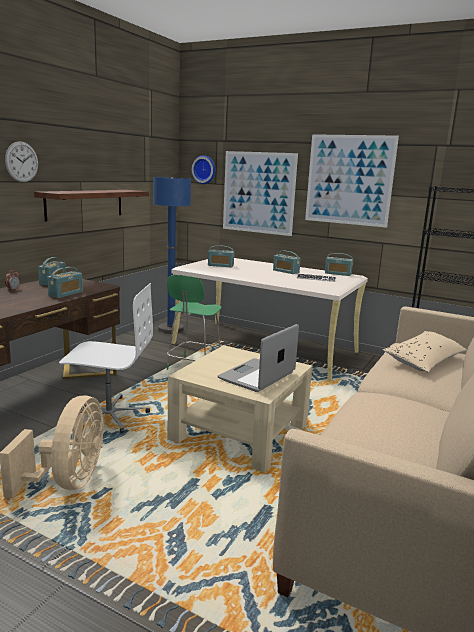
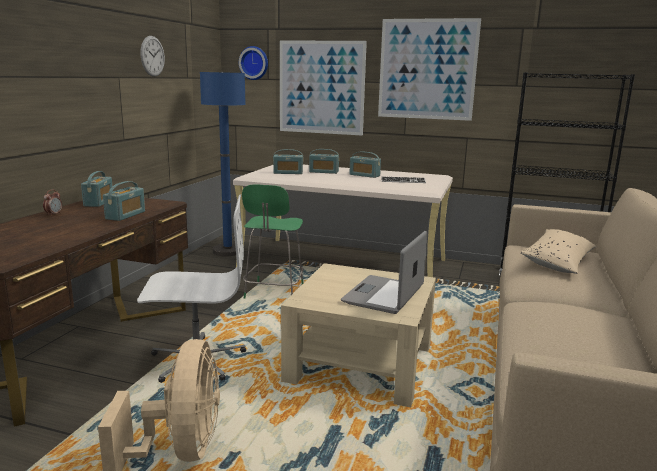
camera: 10 degrees left, 0 degrees up
wall clock [5,141,38,182] -> wall clock moved to [140,36,165,77]
shelf [34,190,149,222] -> none
radio [325,253,353,276] -> radio moved to [309,149,339,174]

